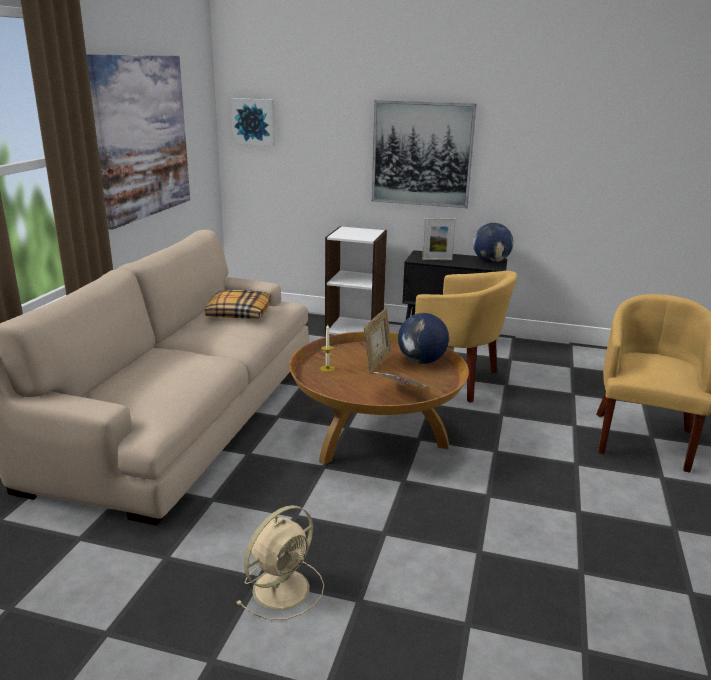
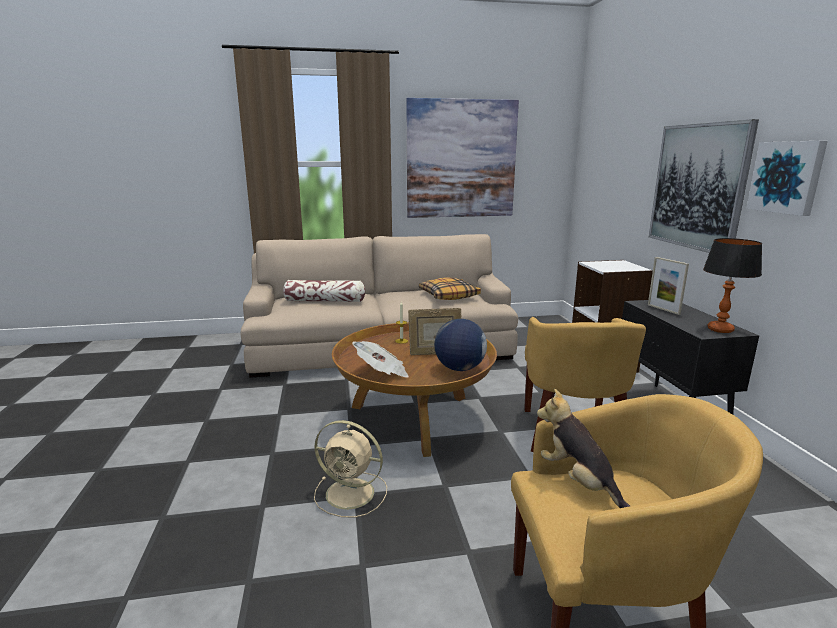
camera: 65 degrees right, 5 degrees down
picture [231,98,275,146] -> picture moved to [746,141,828,216]
beige fan [237,505,324,620] -> beige fan moved to [314,420,387,518]
globe [473,223,513,263] -> table lamp [703,238,762,333]
none -> pillow [283,280,365,302]
none -> plush toy [537,389,630,508]

